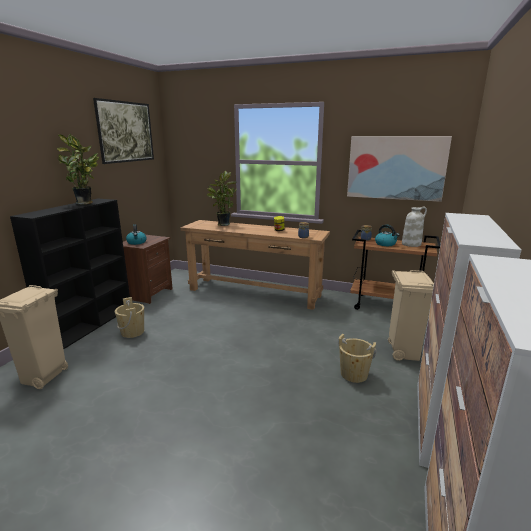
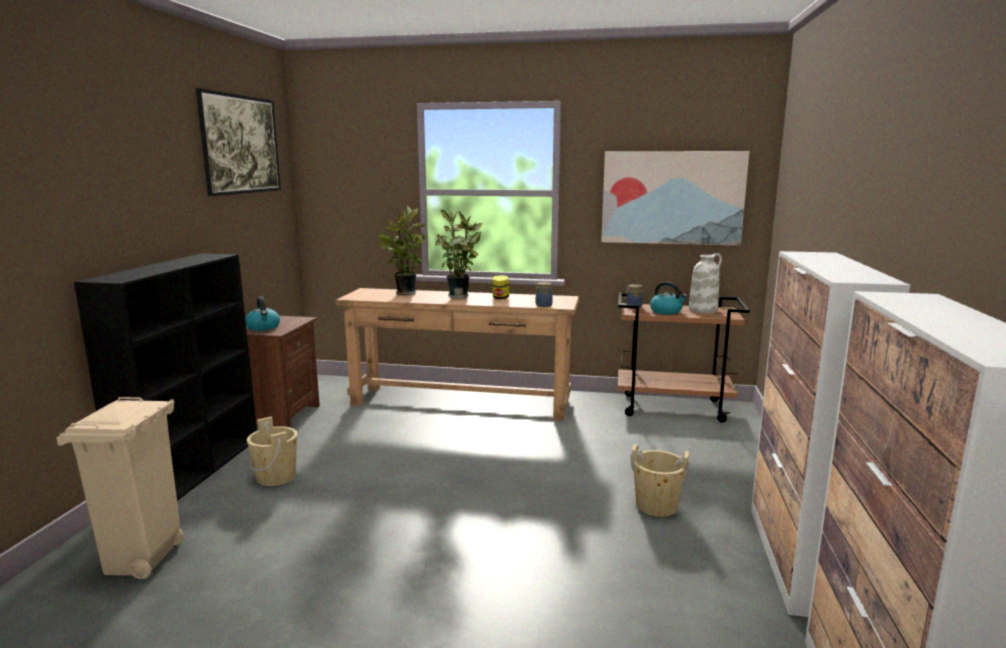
camera: 10 degrees left, 5 degrees down
potted plant [57,134,99,205] -> potted plant moved to [435,209,482,298]
beige trash can [388,270,434,361] -> none

